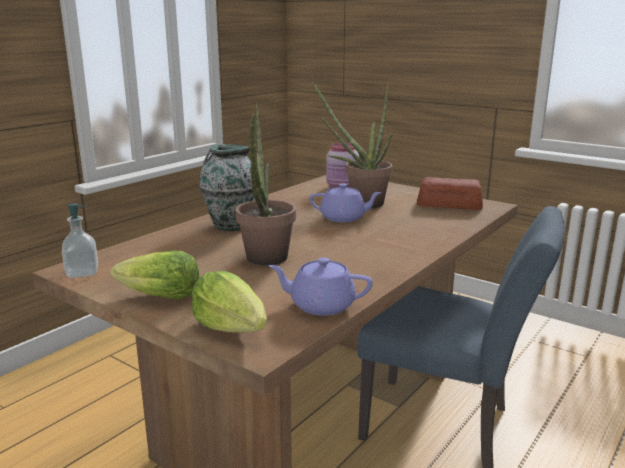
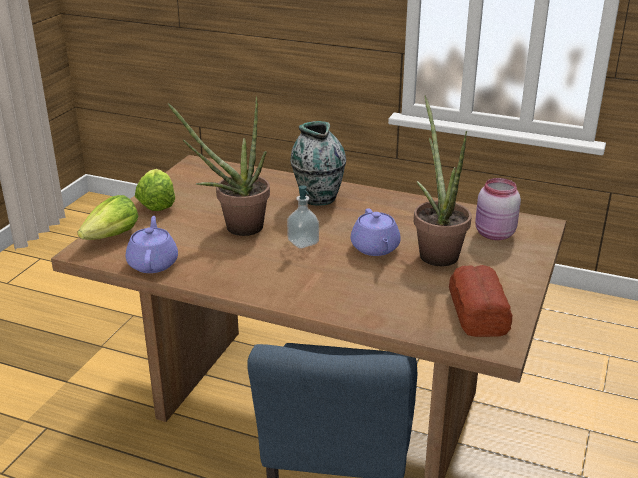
camera: 75 degrees right, 10 degrees up
soap dispenser [62,203,98,278] -> soap dispenser moved to [287,185,319,249]

